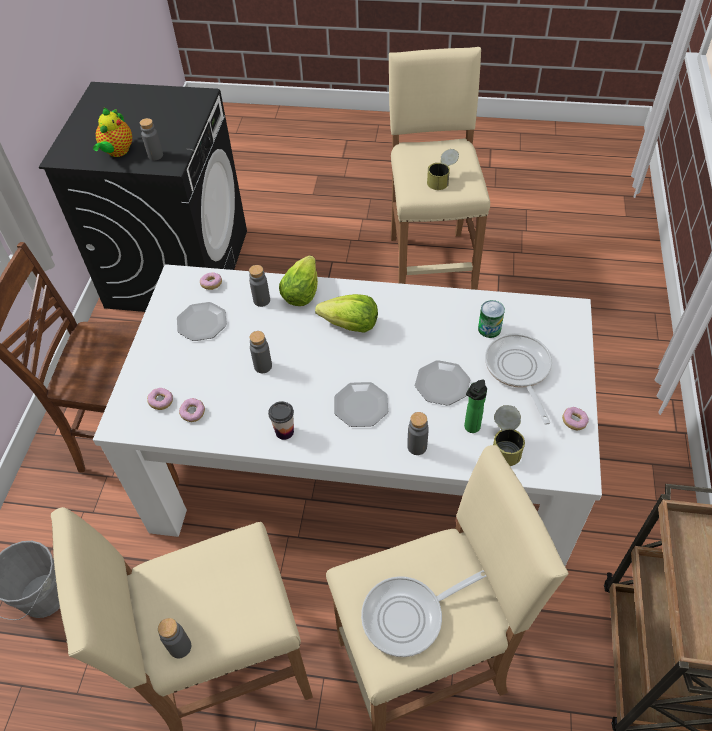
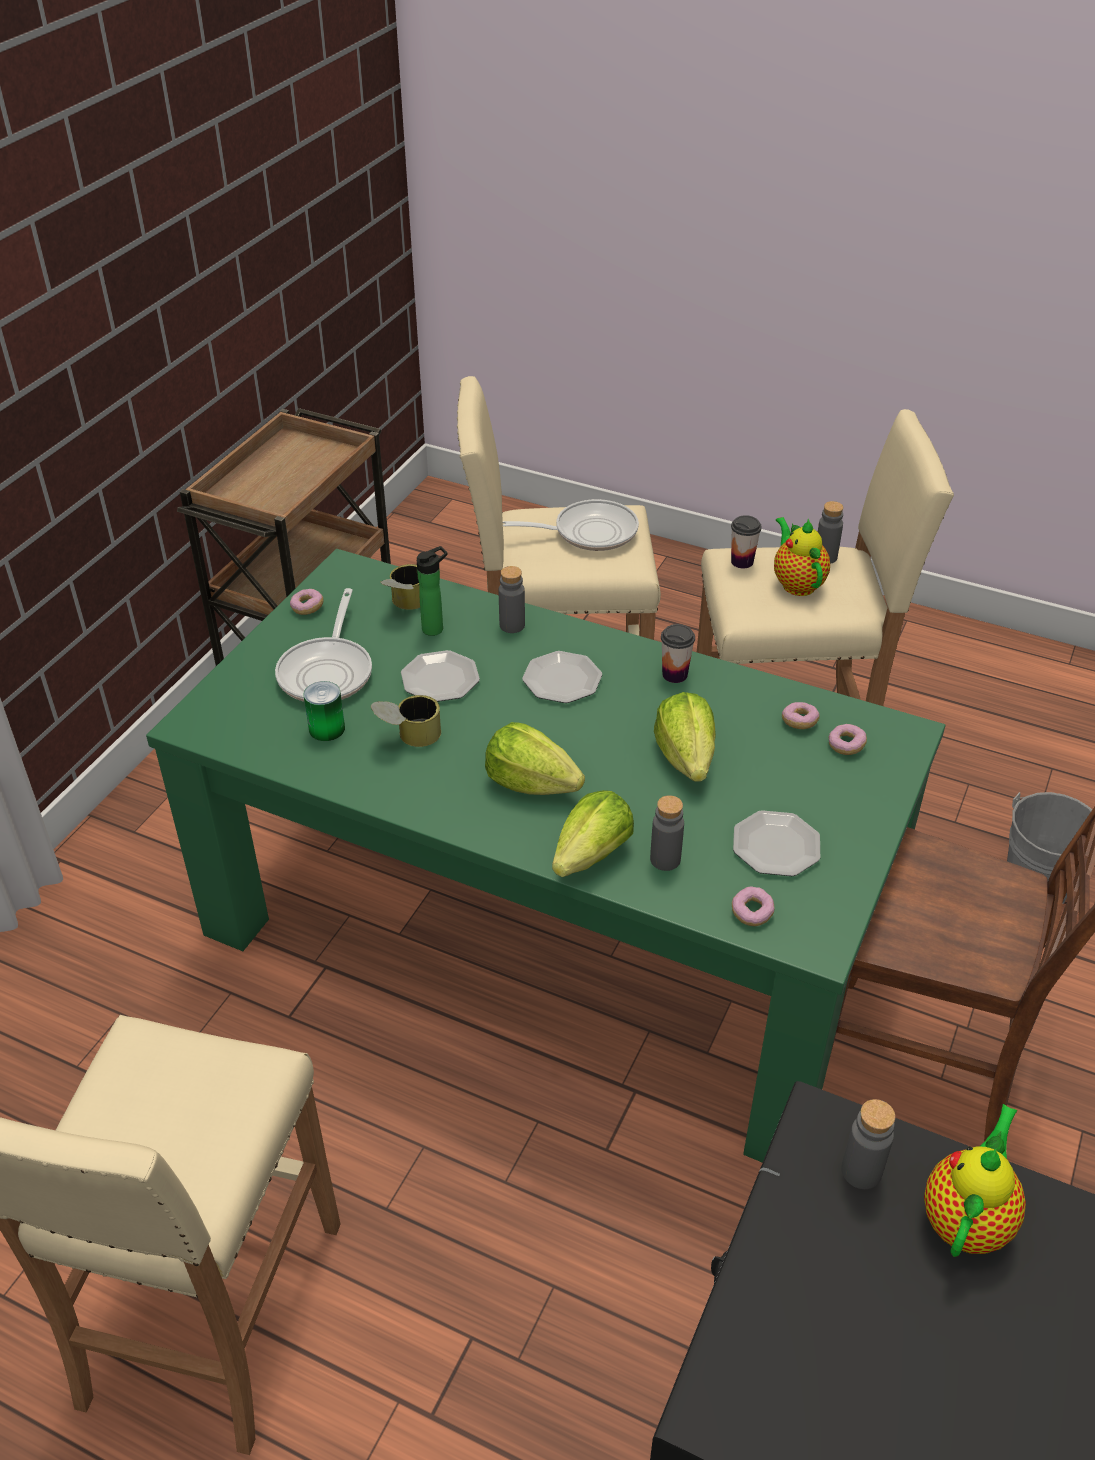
camera: 165 degrees left, 10 degrees down
white dining table [93,264,602,566] -> green dining table [146,549,946,1163]
grey bottle [249,331,272,373] -> lettuce [654,692,716,781]
can [427,149,459,190] -> can moved to [371,695,441,747]
none -> cup [731,515,762,569]
none -> teapot [774,517,830,596]

